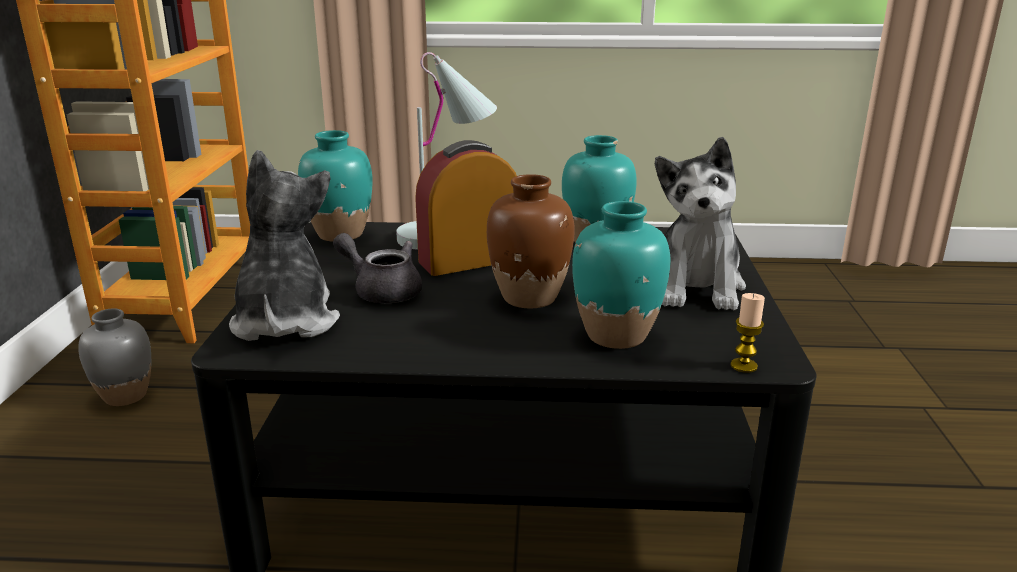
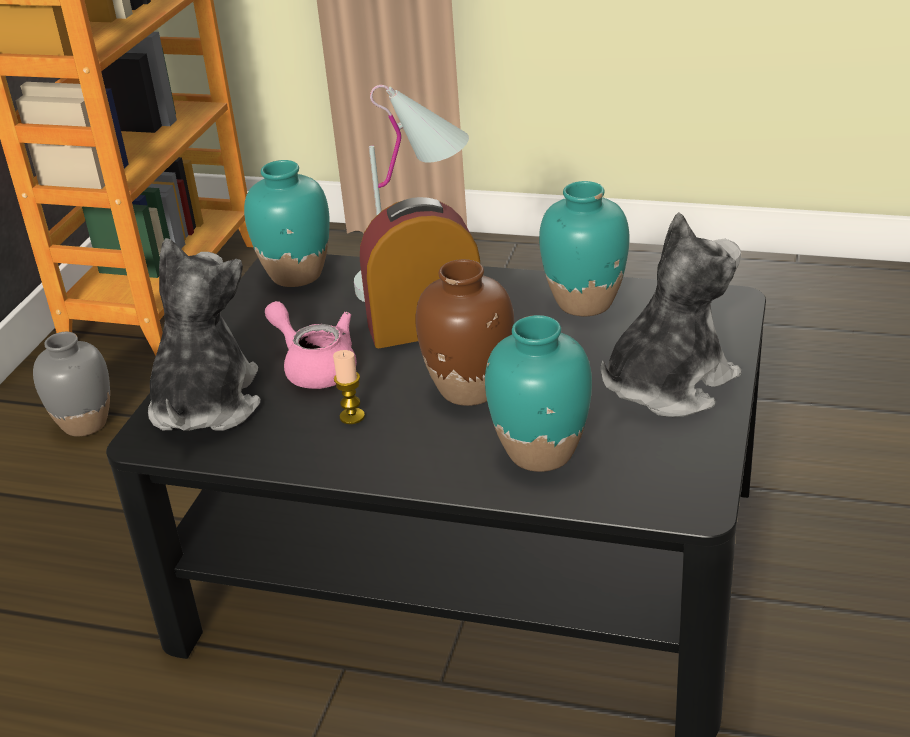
camera: 15 degrees right, 10 degrees up
grey teapot [333,233,422,303] -> pink teapot [265,301,357,389]
plush toy [655,137,746,311] -> plush toy turned 150 degrees counterclockwise [601,212,741,417]
candle [730,293,765,373] -> candle moved to [333,350,365,424]

